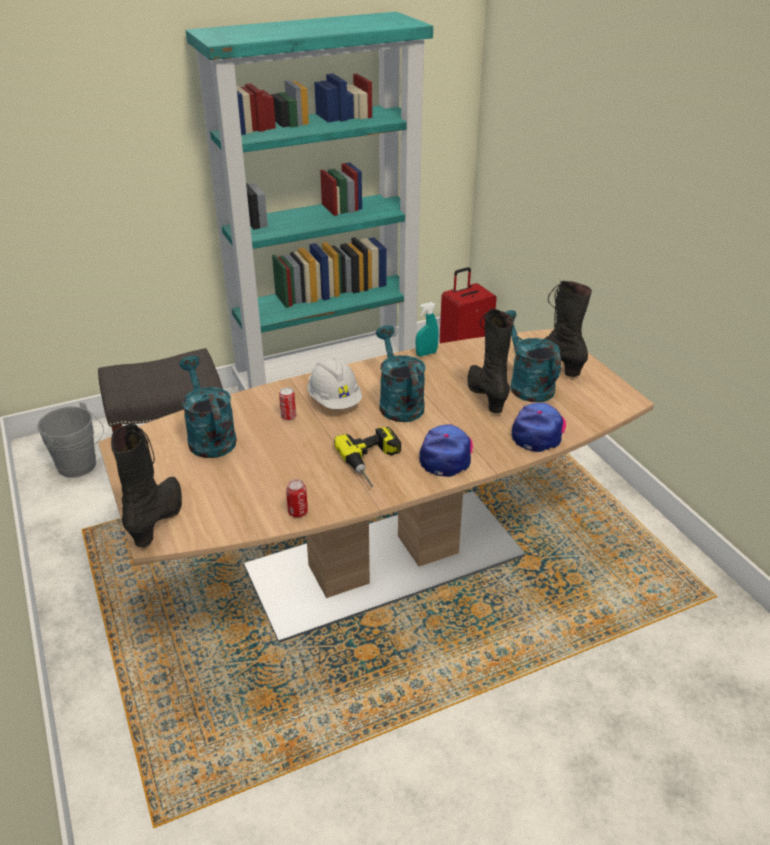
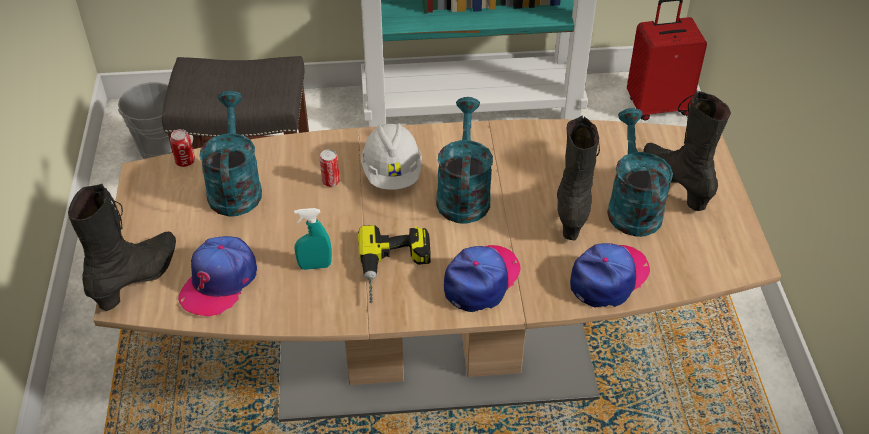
camera: 20 degrees right, 10 degrees up
can [286,479,308,517] -> can moved to [170,129,195,167]
turquoise spray bottle [416,302,439,356] -> turquoise spray bottle moved to [294,208,332,270]
none -> cap [178,236,257,316]

